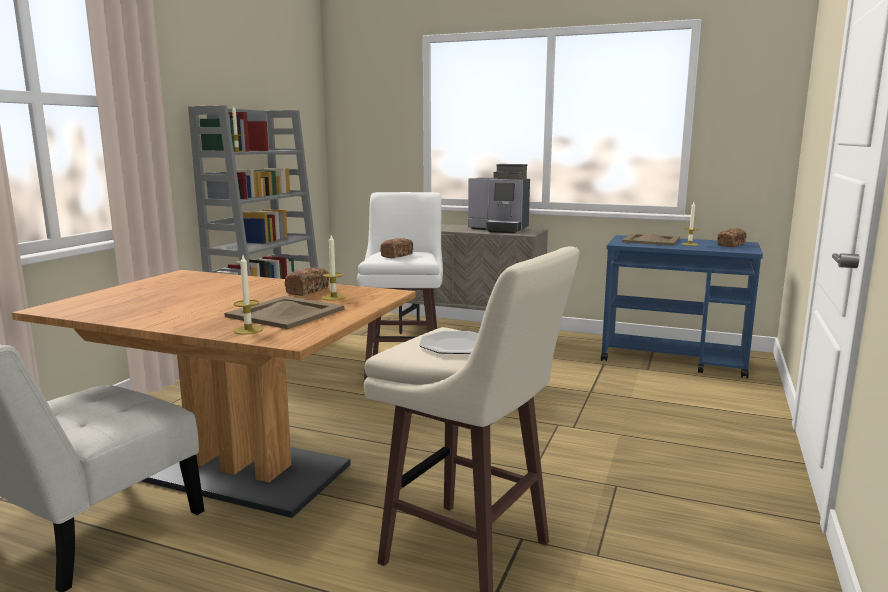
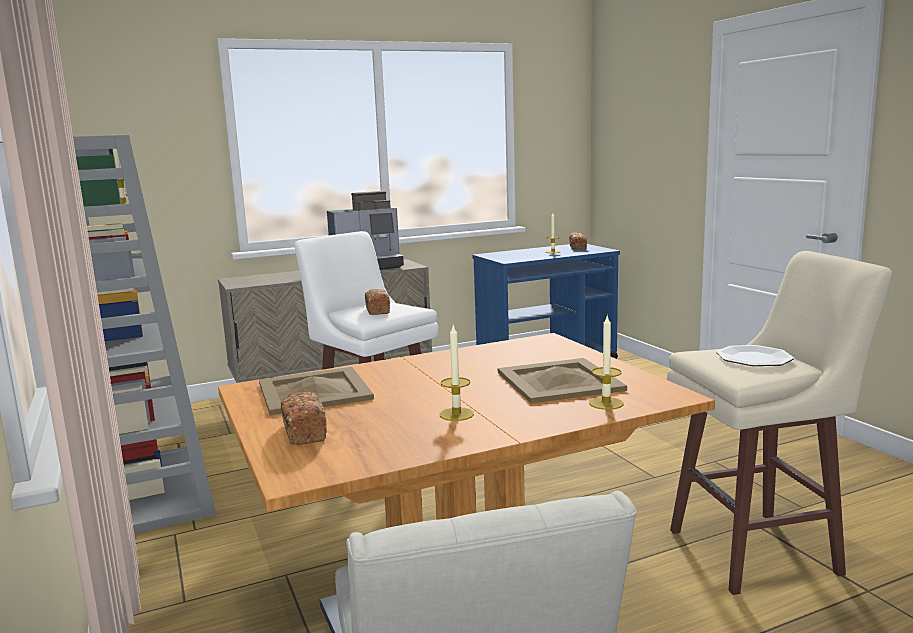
camera: 45 degrees left, 0 degrees up
bread [285,268,329,296] -> bread moved to [281,392,327,445]
candle [322,235,346,301] -> candle moved to [440,325,474,421]
beige tray [622,233,680,246] -> beige tray moved to [259,367,374,415]

